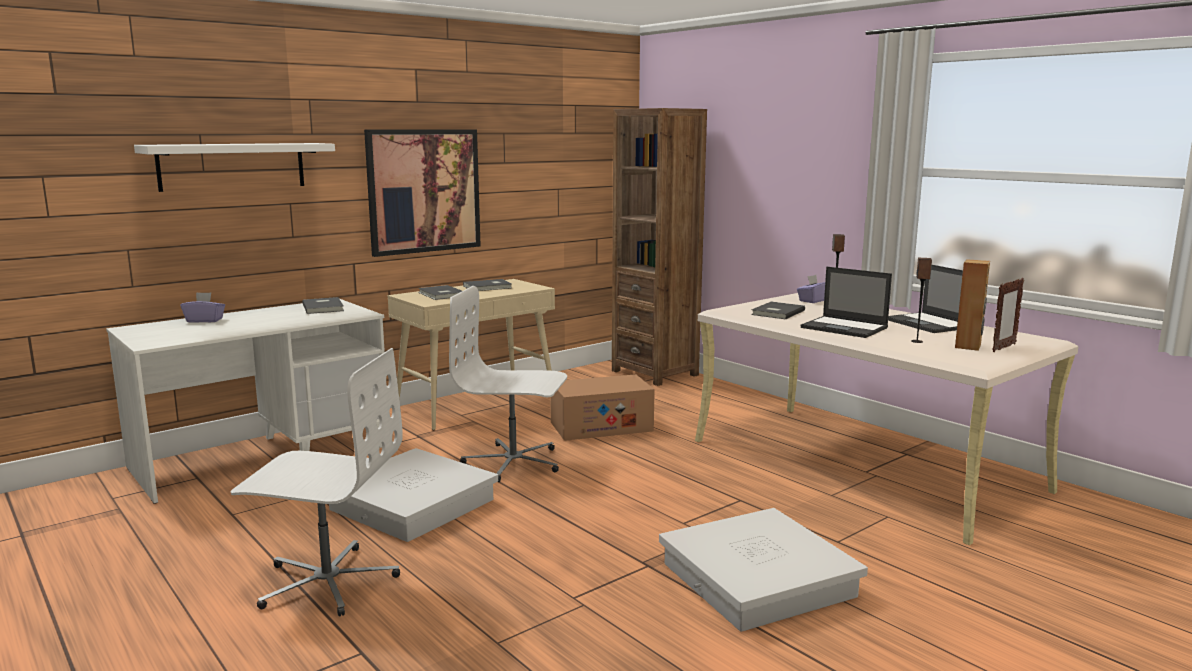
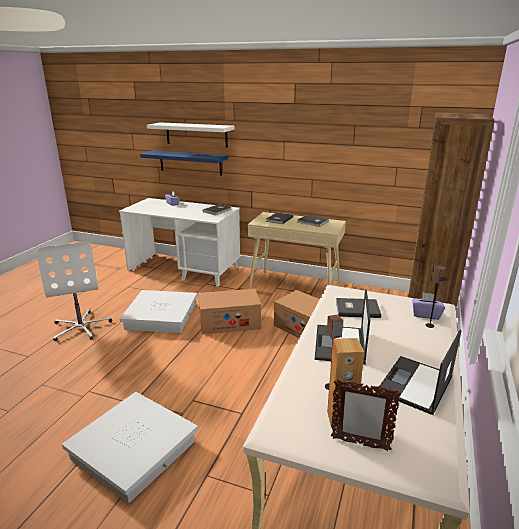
camera: 60 degrees right, 10 degrees up
picture [364,129,481,257] -> none
white office chair [449,286,567,482] -> cardboard box [199,289,261,334]
none -> blue shelf [140,150,228,176]

